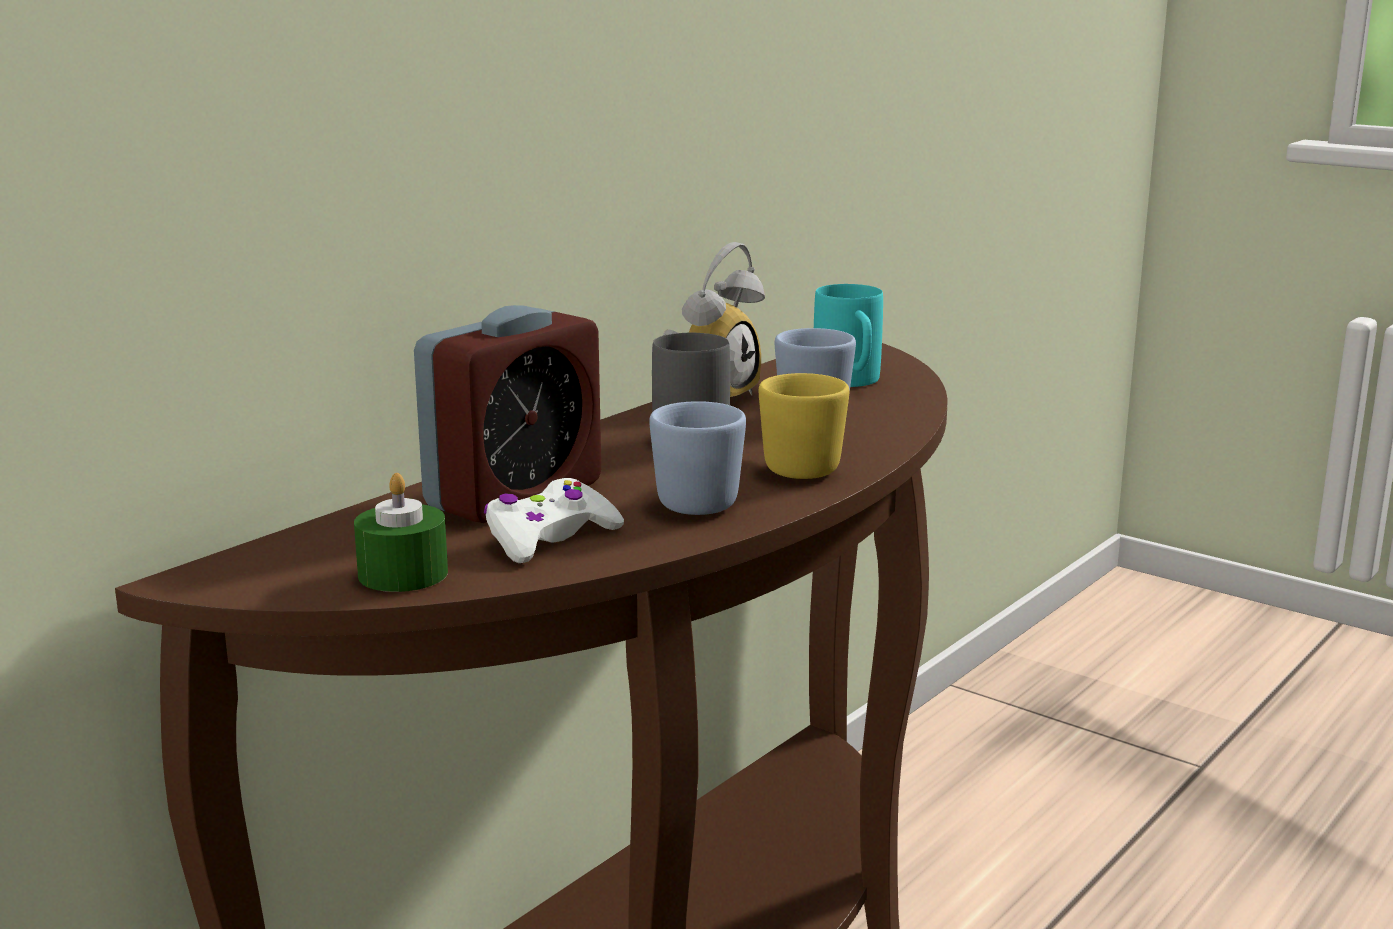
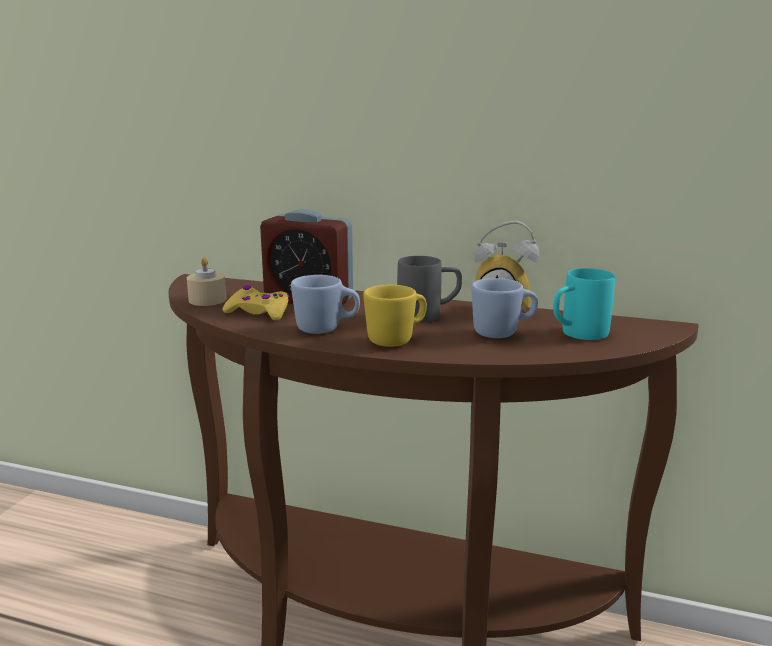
camera: 70 degrees right, 0 degrees up
green candle [354,473,448,592] -> beige candle [187,257,226,306]
white game controller [483,478,624,563] -> yellow game controller [222,285,289,320]

